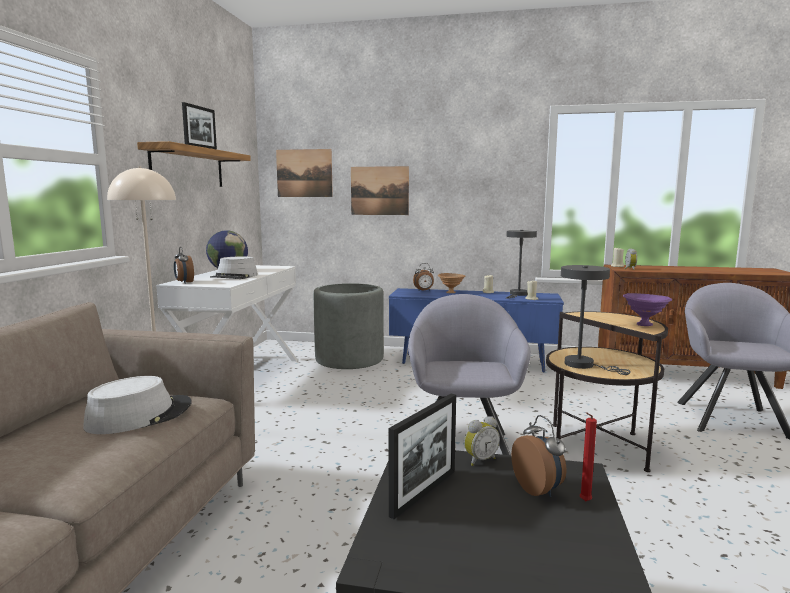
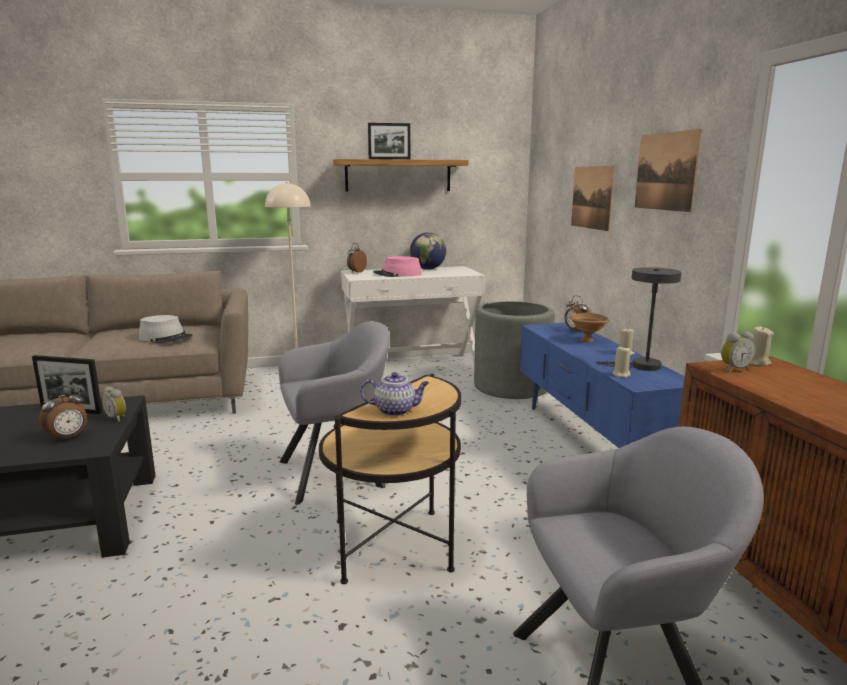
camera: 65 degrees right, 5 degrees up
grey hat [210,256,258,279] -> pink hat [373,256,422,277]
picture [276,149,333,197] -> picture moved to [635,129,702,212]
grey table lamp [561,265,631,375] -> none
red candle [580,412,597,502] -> none
purple bowl [623,293,672,326] -> teapot [360,372,429,416]

